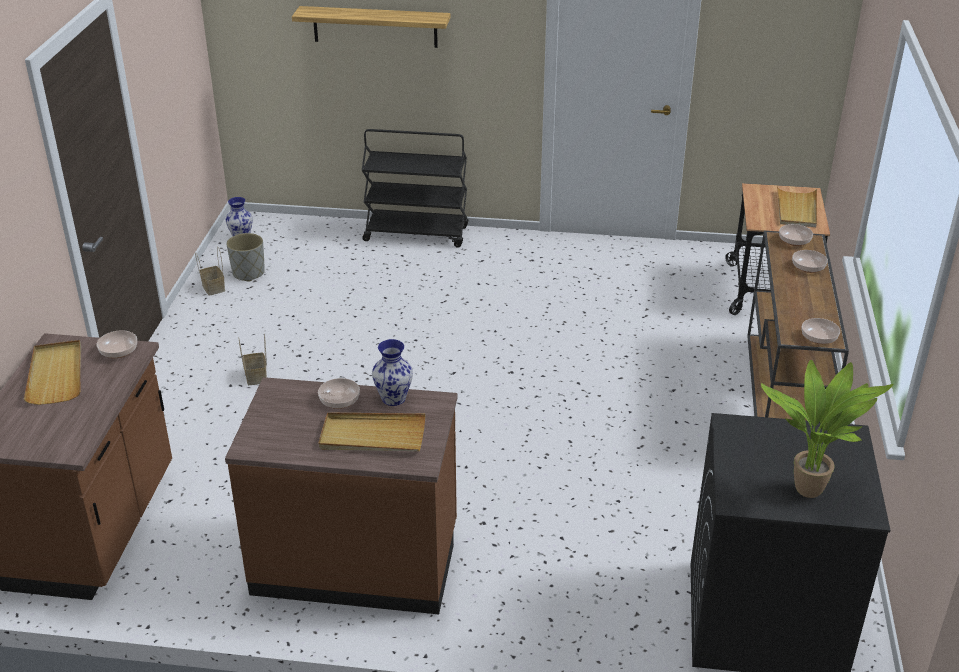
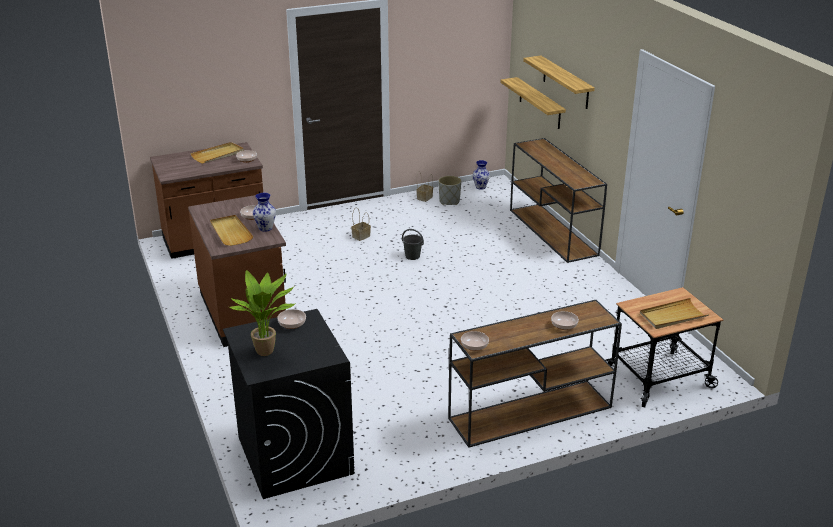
camera: 60 degrees right, 5 degrees down
black cart [362,129,468,248] -> brown console table [510,138,607,263]
bowl [779,224,813,246] -> bowl moved to [277,309,306,329]
none -> grey bucket [402,229,424,260]
none -> shelf [500,77,566,129]

